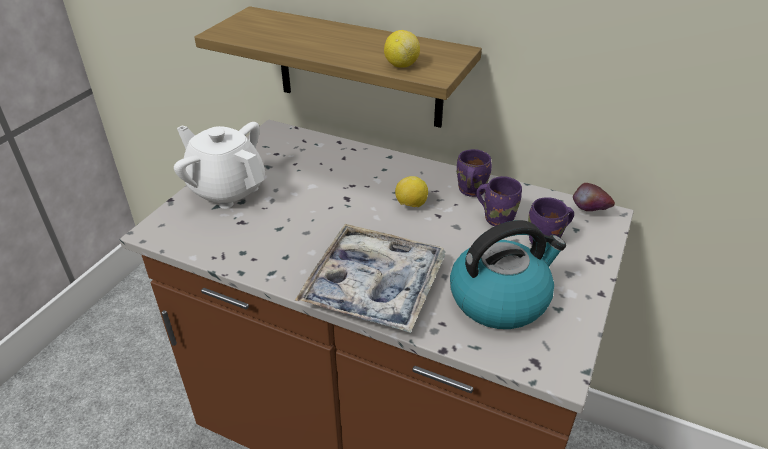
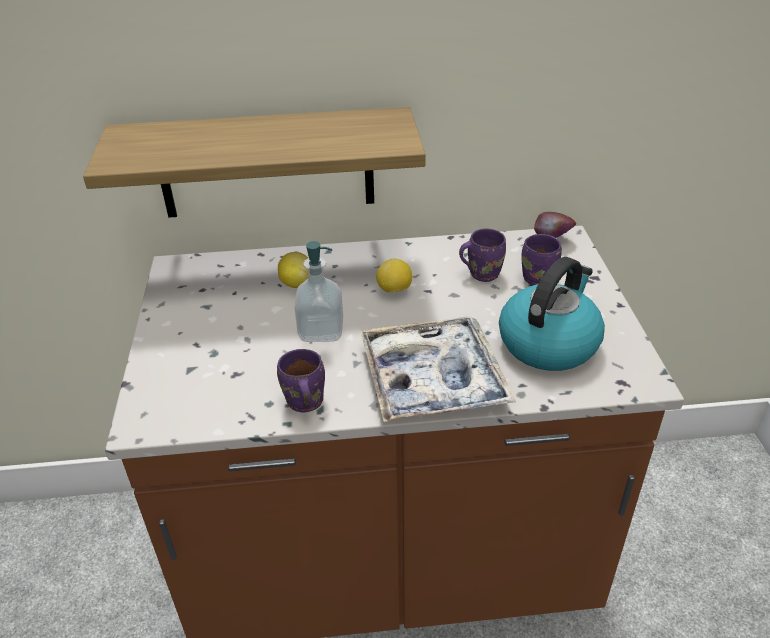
camera: 30 degrees left, 0 degrees up
white teapot [174,122,265,209] -> none
lemon [384,30,420,68] -> lemon moved to [278,252,308,288]
purple mug [457,149,492,197] -> purple mug moved to [277,349,325,412]
none -> soap dispenser [295,241,343,342]

